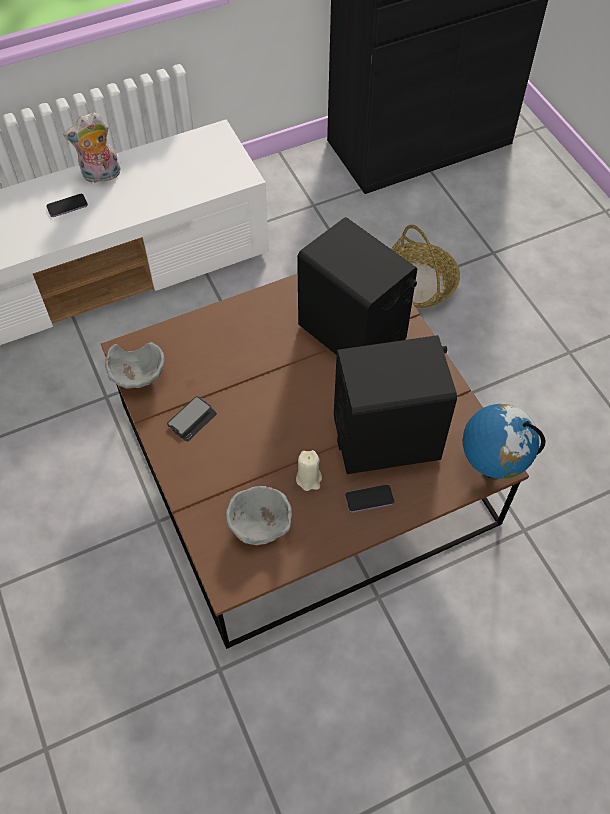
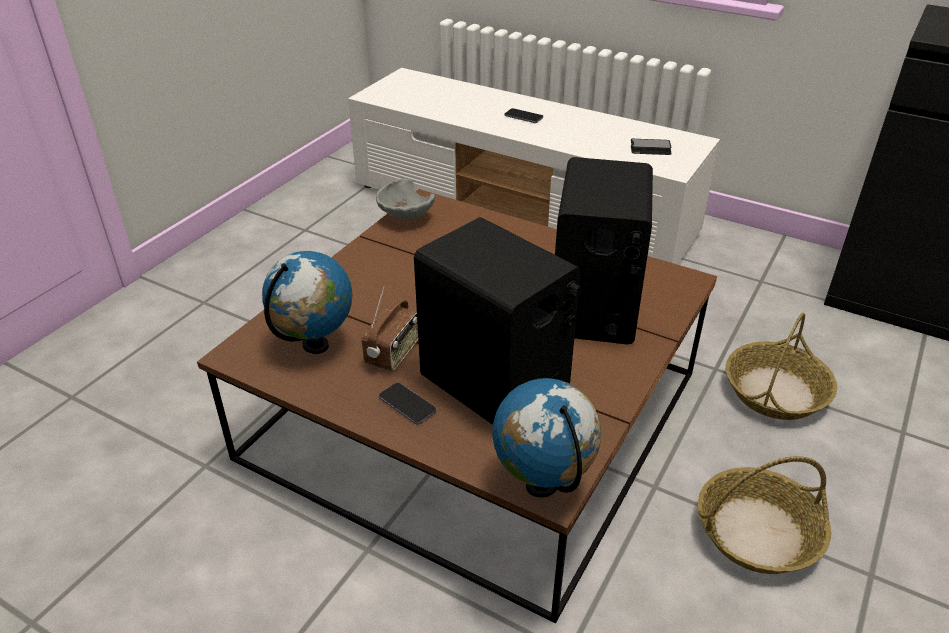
camera: 55 degrees right, 20 degrees down
plush toy [63,112,121,183] -> none
phone [167,396,217,441] -> phone moved to [631,139,672,155]
grey bowl [226,486,292,545] -> globe [262,251,353,354]
beige candle [296,450,322,491] -> radio [362,286,418,371]
none -> basket [698,456,831,574]

